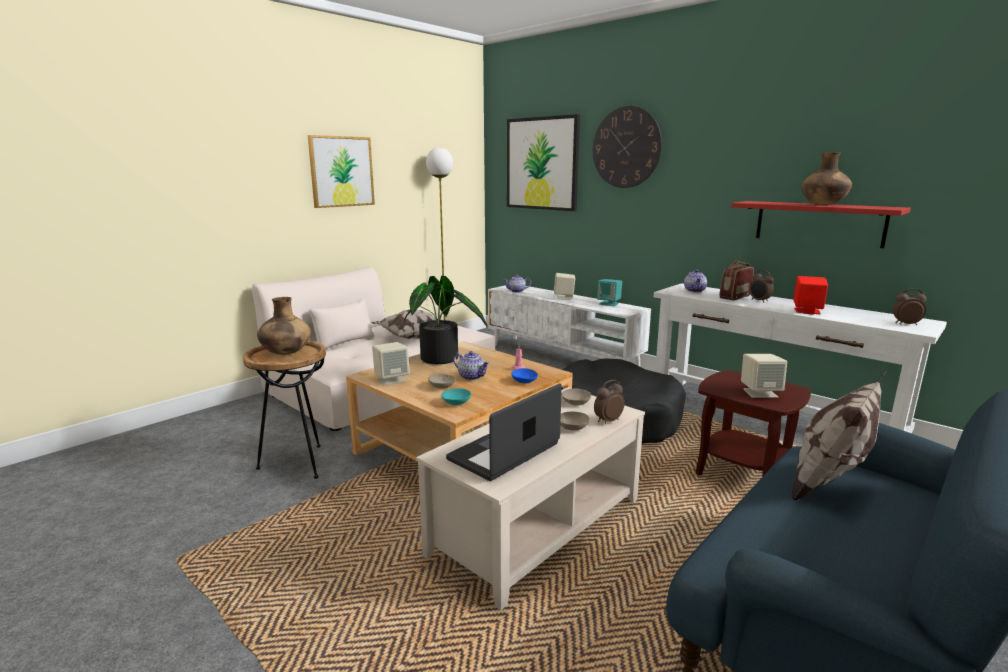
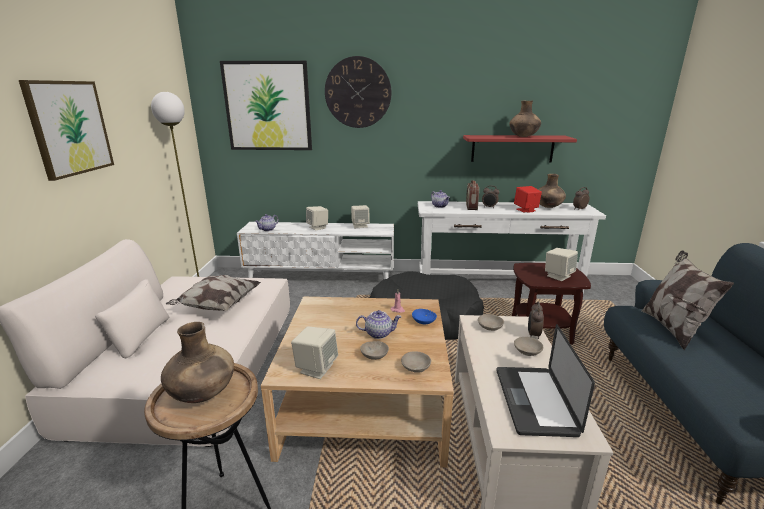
camera: 40 degrees left, 5 degrees up
potted plant [404,276,488,364] -> none
turquoise bowl [441,388,471,405] -> beige bowl [401,351,431,373]
turquoise speaker [597,279,622,306] -> beige speaker [351,205,370,228]
none -> brown vase [538,174,566,208]

